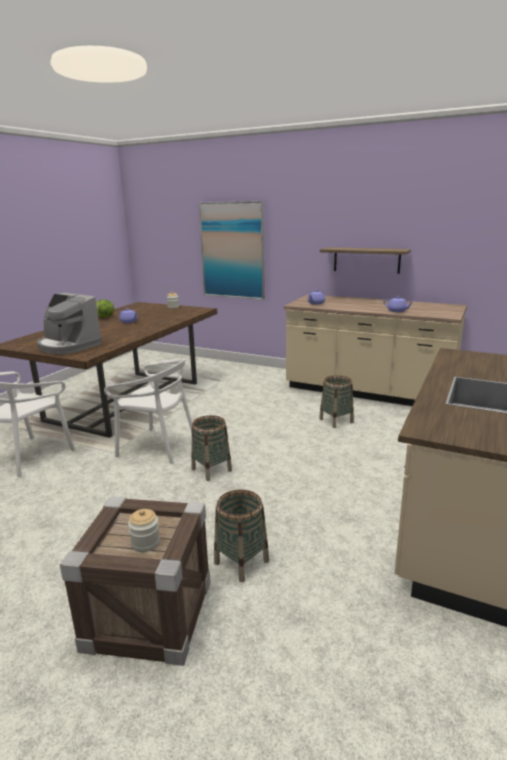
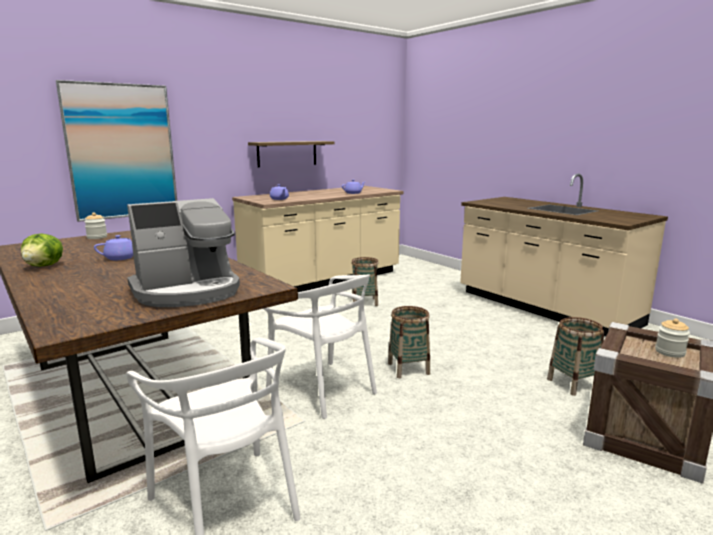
camera: 65 degrees left, 5 degrees down
white chair [104,358,192,464] -> white chair turned 90 degrees clockwise [263,274,377,419]

